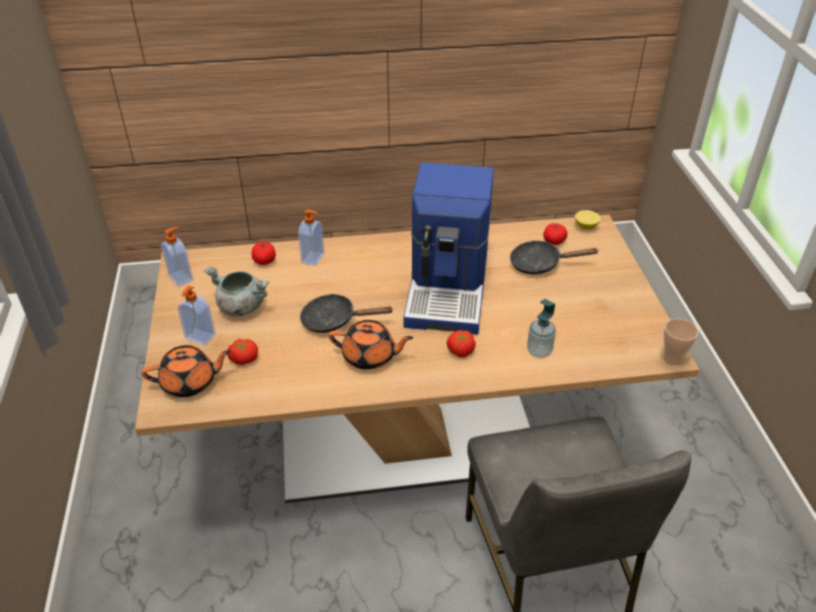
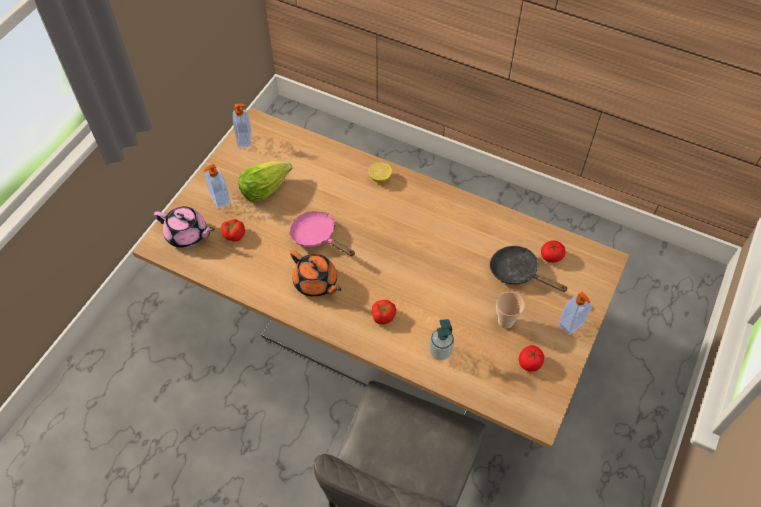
camera: 35 degrees right, 15 degrees up
orange teapot [141,345,231,397] -> pink teapot [154,206,215,248]
grey cooking pot [204,267,269,317] -> lettuce [238,161,292,202]
tomato [251,242,276,265] -> tomato moved to [519,345,544,371]
soap dispenser [298,210,324,266] -> soap dispenser moved to [558,292,592,335]
black frying pan [300,294,394,333] -> pink frying pan [289,211,355,257]
coffee machine [403,162,494,335] -> none
lemon [575,210,600,230] -> lemon moved to [369,162,392,183]
cup [663,319,699,365] -> cup moved to [496,292,525,328]

